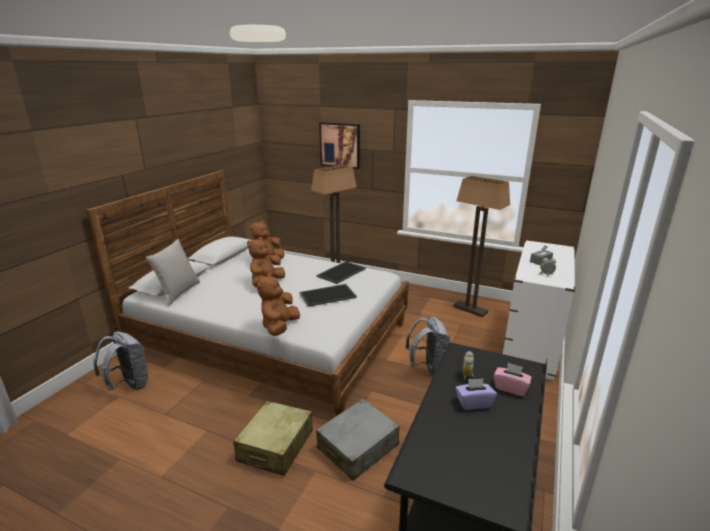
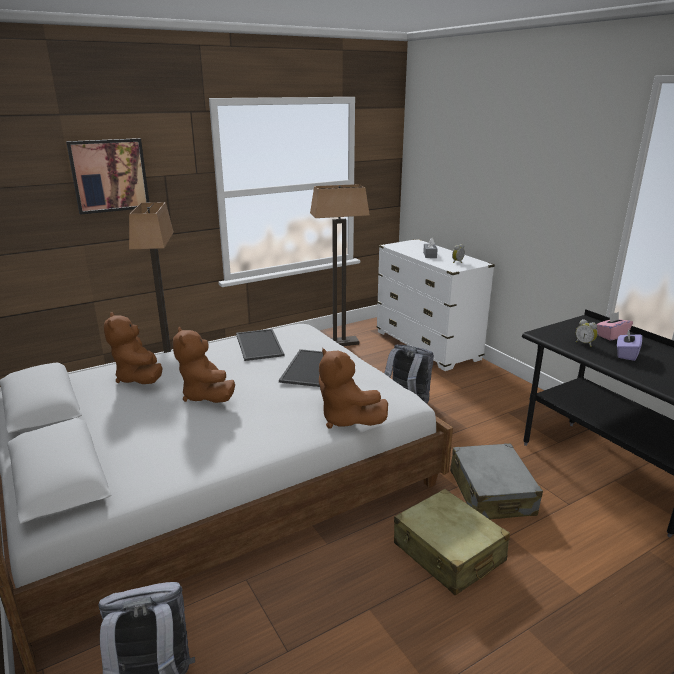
camera: 55 degrees left, 0 degrees up
grey pillow [146,239,200,305] -> none

